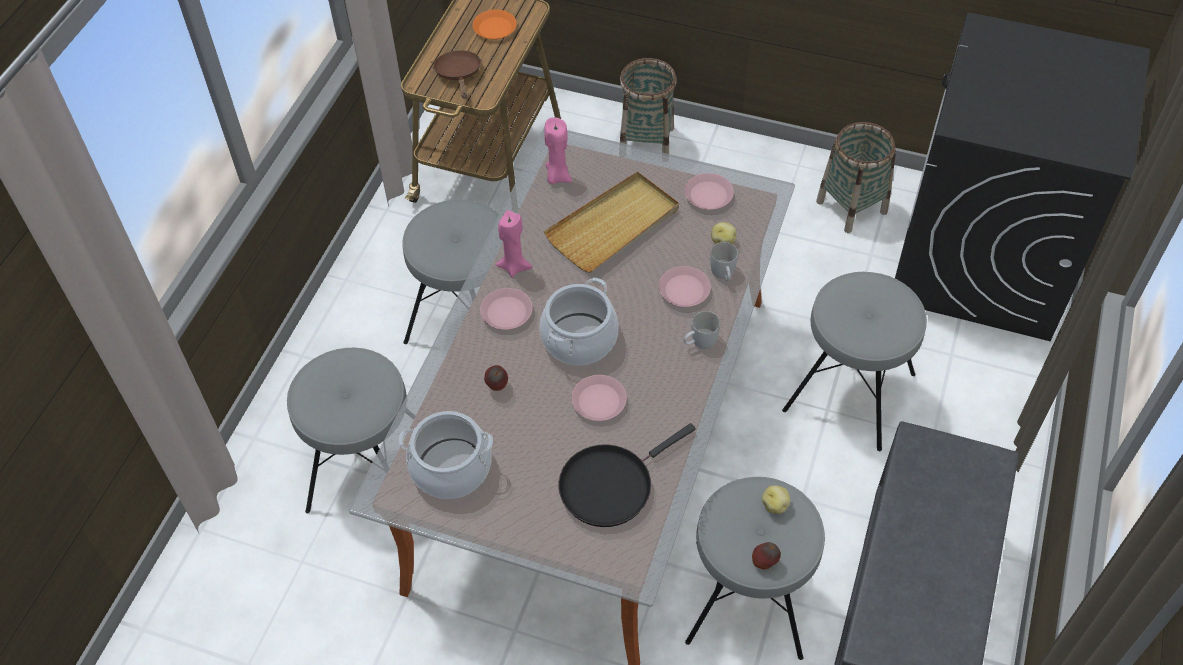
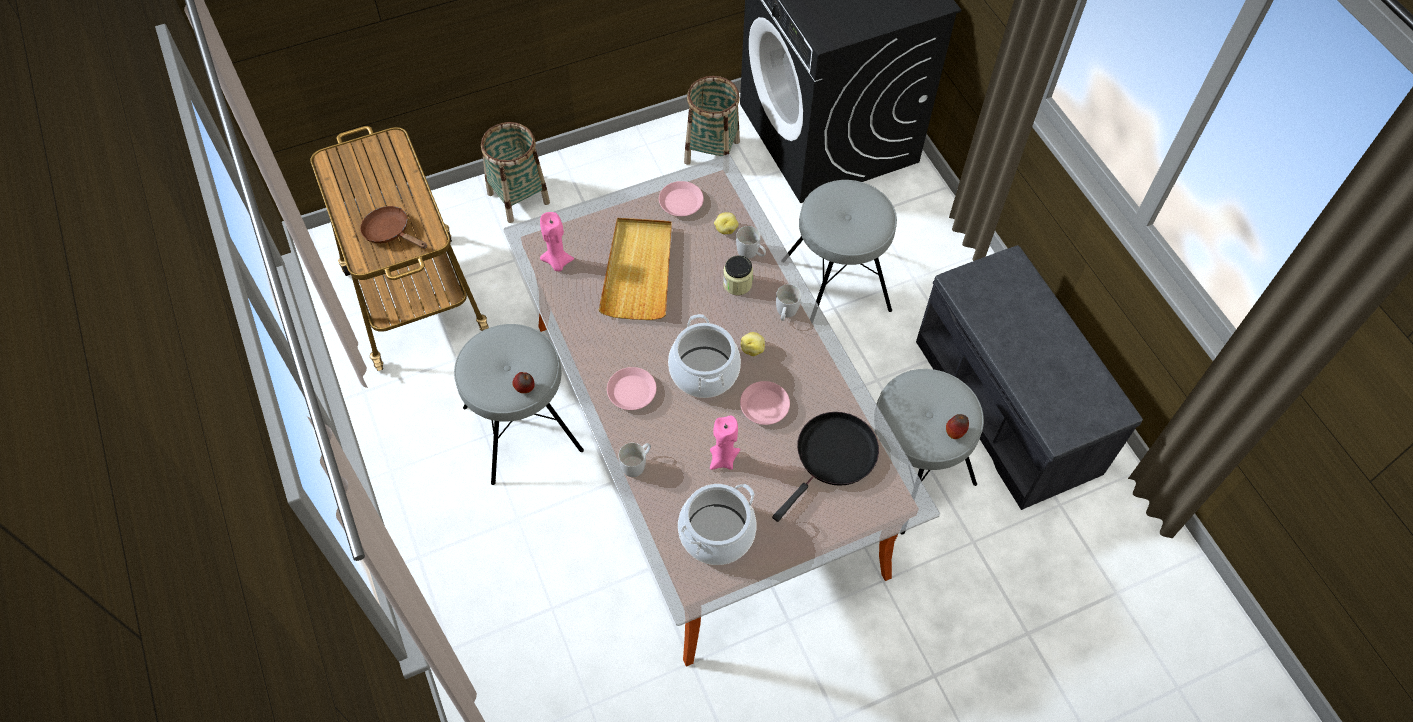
camera: 45 degrees left, 5 degrees up
grey stool [287,348,407,513] -> none
orange plate [473,10,517,40] -> none
apple [484,365,508,391] -> apple moved to [512,372,535,393]
pink candle [495,210,533,277] -> pink candle moved to [710,415,740,470]
black frying pan [558,423,696,527] -> black frying pan turned 150 degrees counterclockwise [772,412,879,522]
pink plate [659,266,711,307] -> jar [723,255,753,295]
potato [762,485,790,514] -> potato moved to [741,332,765,356]
none -> white mug [619,443,651,477]

